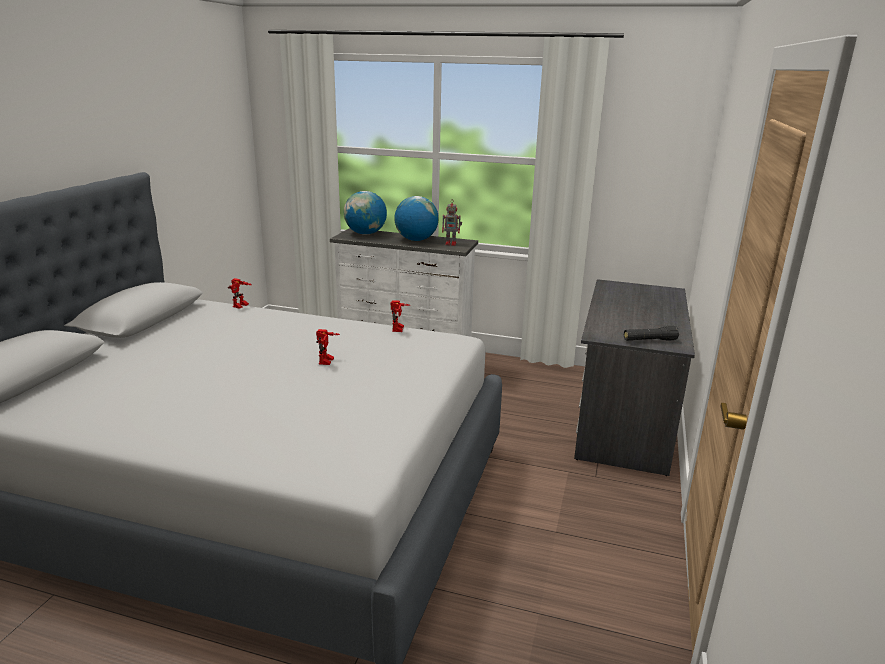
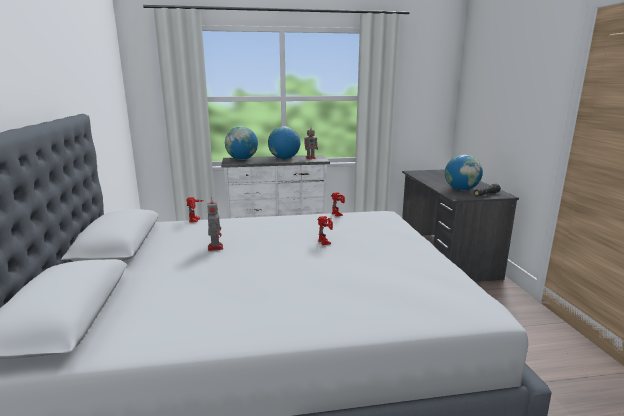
camera: 25 degrees left, 5 degrees down
none -> toy robot [207,202,223,251]
none -> globe [445,155,483,190]

